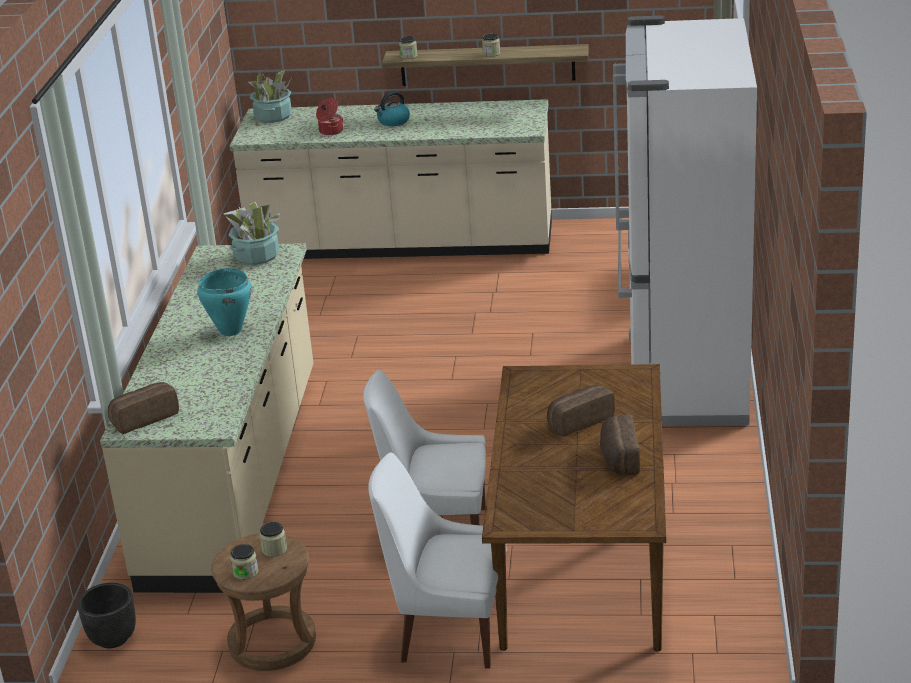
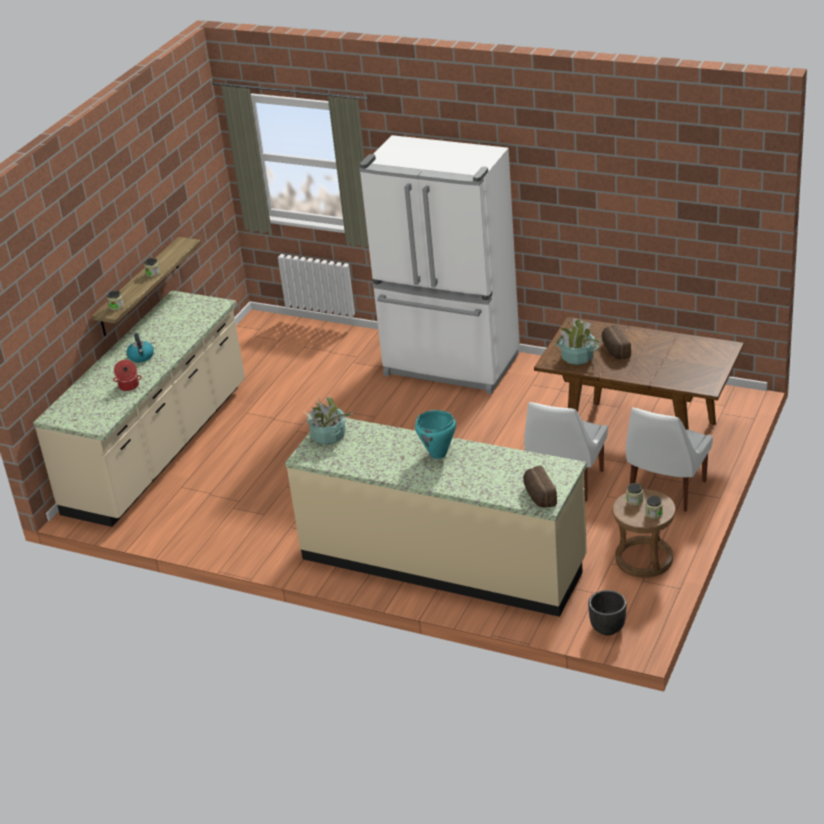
camera: 70 degrees left, 5 degrees up
potted plant [248,70,292,123] -> potted plant moved to [555,318,601,365]
bread [600,414,640,475] -> none

